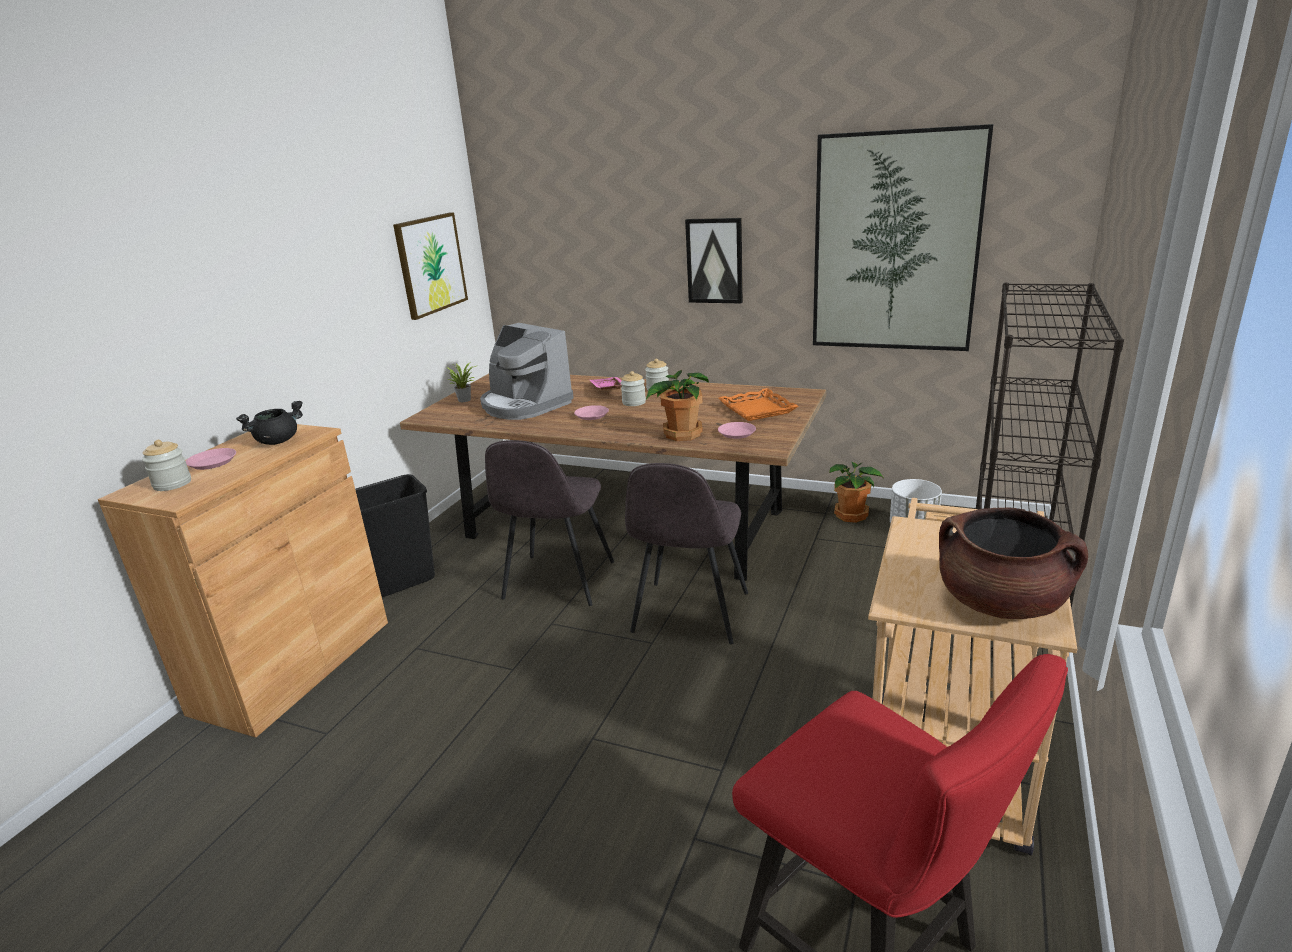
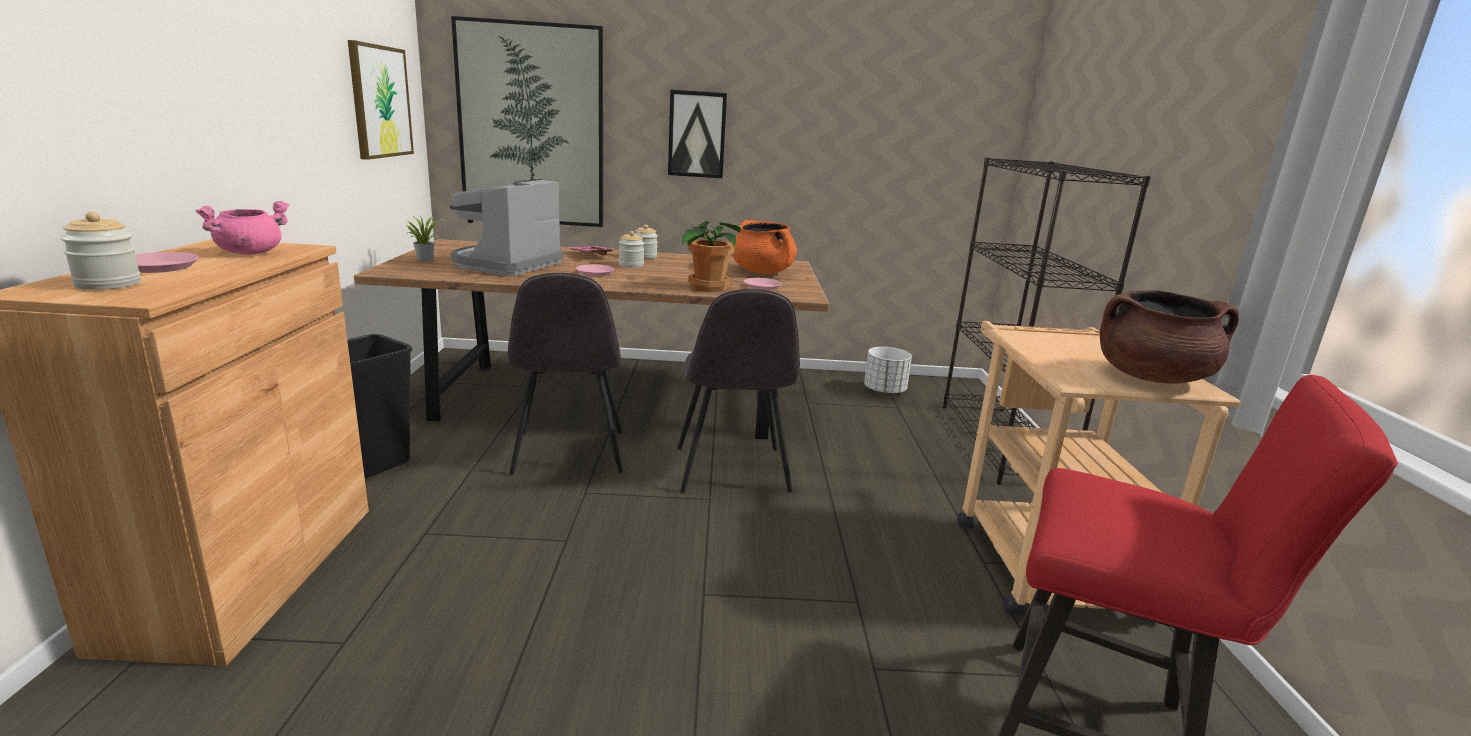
camera: 25 degrees left, 5 degrees down
black cooking pot [236,401,303,445] -> pink cooking pot [196,201,290,255]
coffee machine [480,323,573,420] -> coffee machine turned 90 degrees clockwise [450,179,564,276]
orange tray [718,388,798,421] -> orange cooking pot [732,220,797,274]
picture [813,124,993,351] -> picture moved to [451,16,603,227]
potted plant [829,462,884,523] -> none

